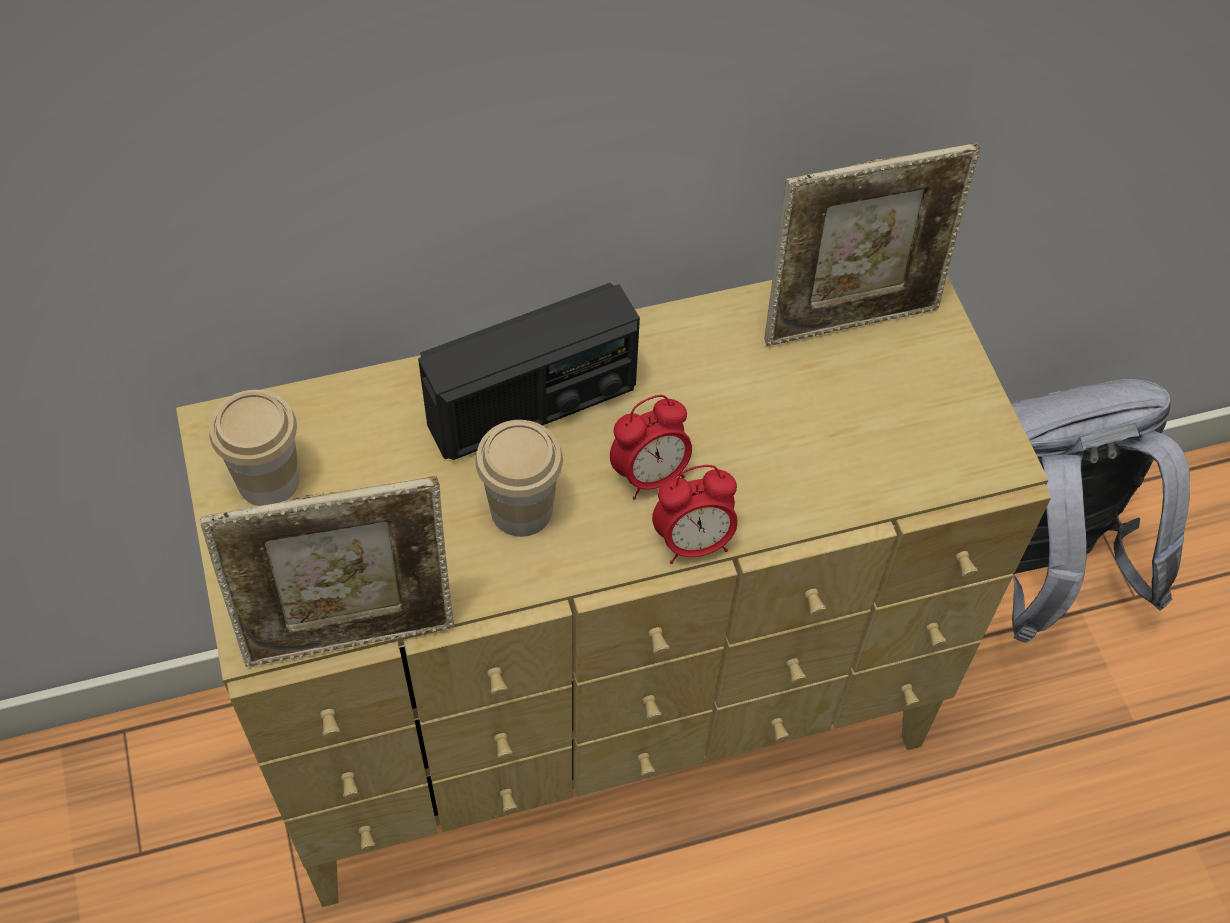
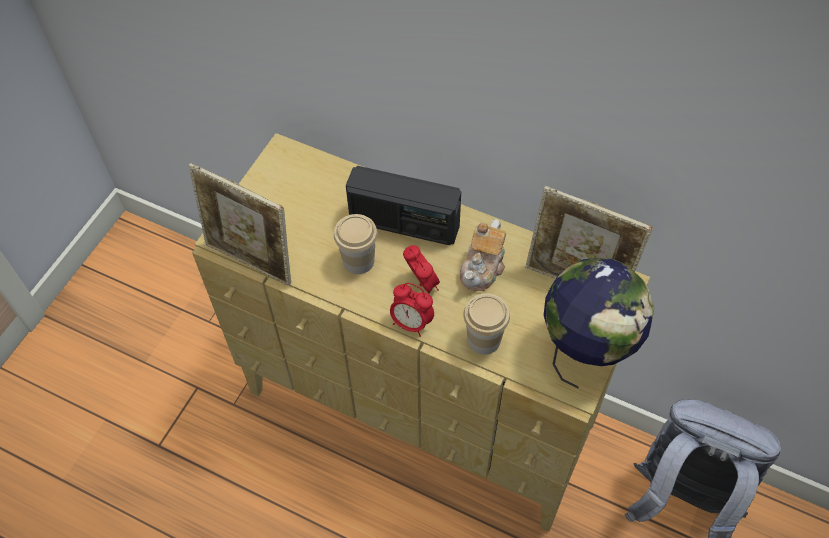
camera: 45 degrees right, 0 degrees up
cup [209,390,300,506] -> cup moved to [464,293,510,355]
alarm clock [610,395,692,500] -> alarm clock turned 135 degrees counterclockwise [403,245,440,294]
none -> teapot [460,219,506,291]
none -> globe [544,258,654,388]

